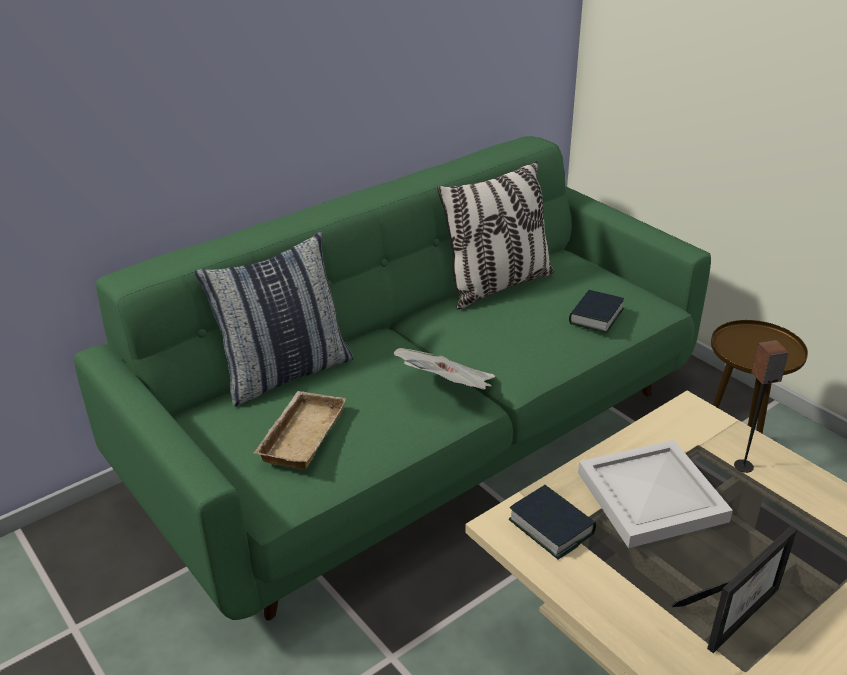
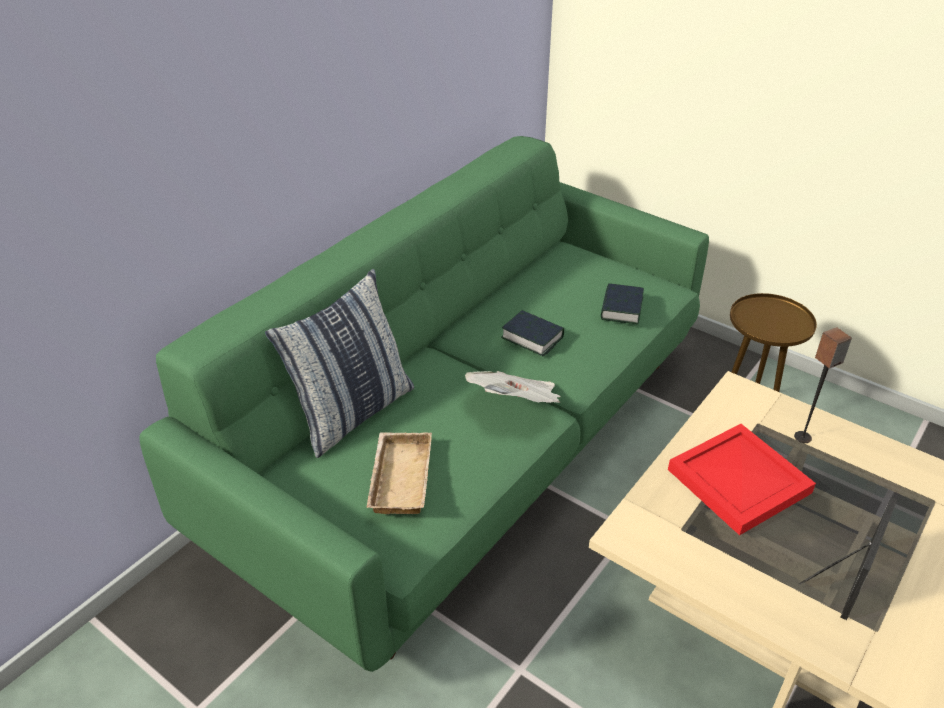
camera: 15 degrees left, 5 degrees up
pillow [437,161,555,309] -> none
book [509,485,596,560] -> book moved to [501,310,564,357]
white tray [578,440,733,548] -> red tray [668,424,816,536]

